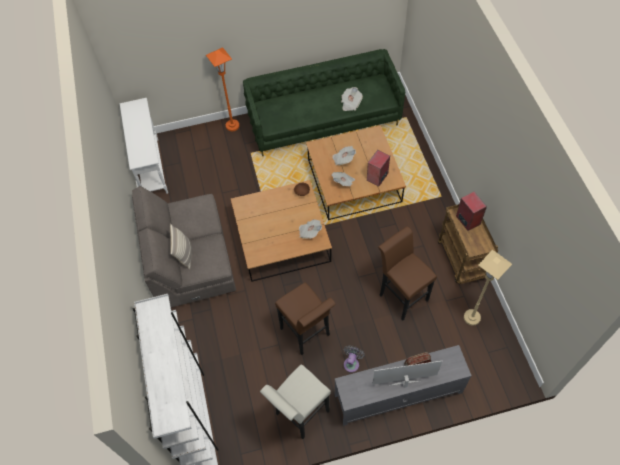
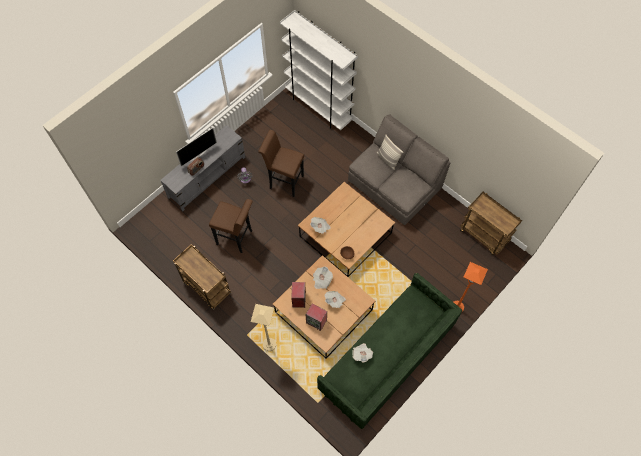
camera: 145 degrees right, 5 degrees up
white console table [120,98,168,194] -> brown cart [460,192,522,255]
white stool [260,364,331,439] -> none
speaker [456,192,487,231] -> speaker moved to [306,303,327,331]
beige floor lamp [464,250,512,326] -> beige floor lamp moved to [251,304,276,351]

